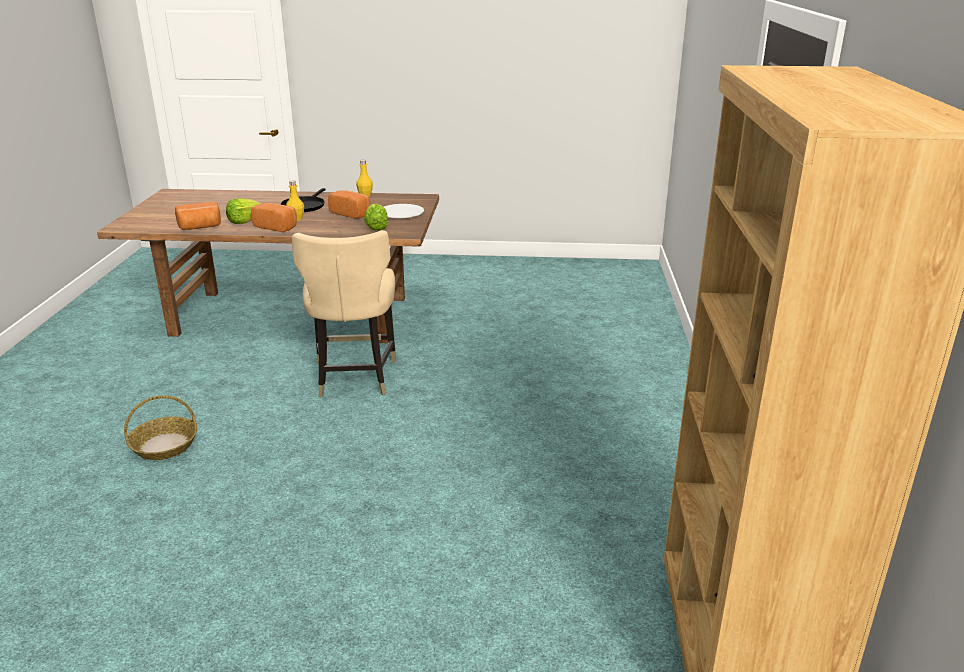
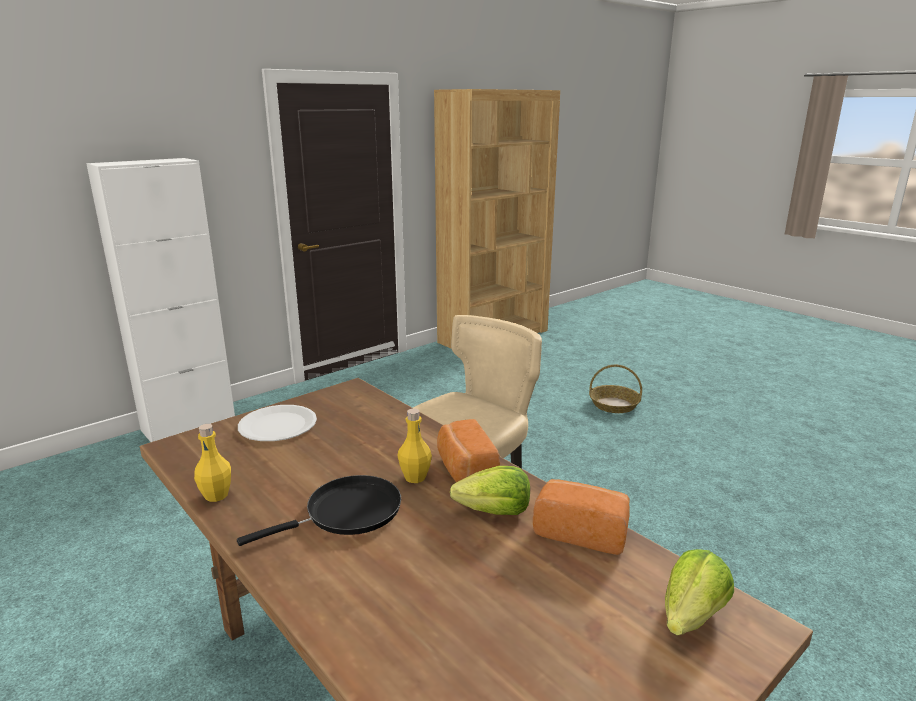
camera: 135 degrees left, 5 degrees down
basket [124,395,197,460] -> basket moved to [589,365,642,413]
bread [328,190,370,219] -> none
lettuce [364,204,389,231] -> lettuce moved to [665,549,734,636]
none -> white cabinet [86,158,235,442]

